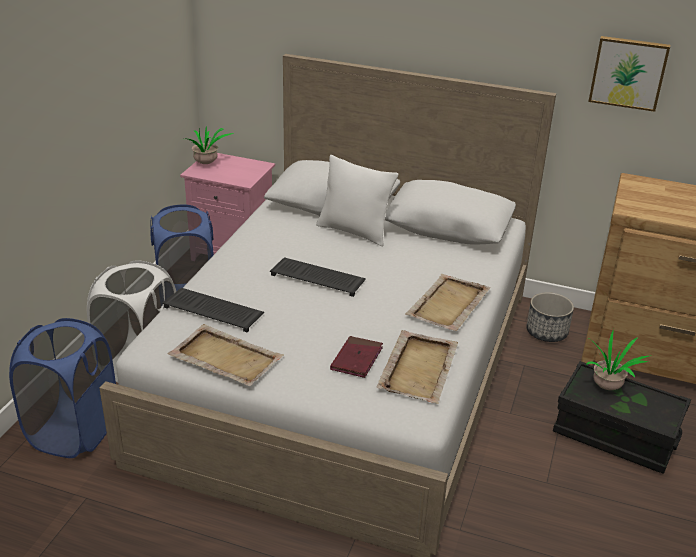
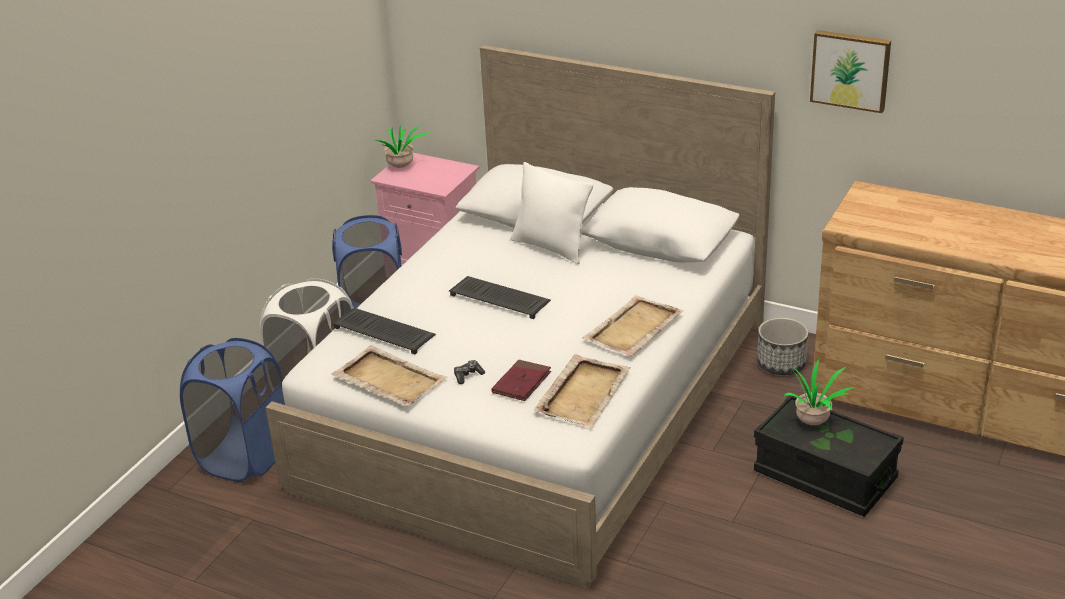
camera: 10 degrees right, 0 degrees up
none -> game controller [454,360,485,384]

